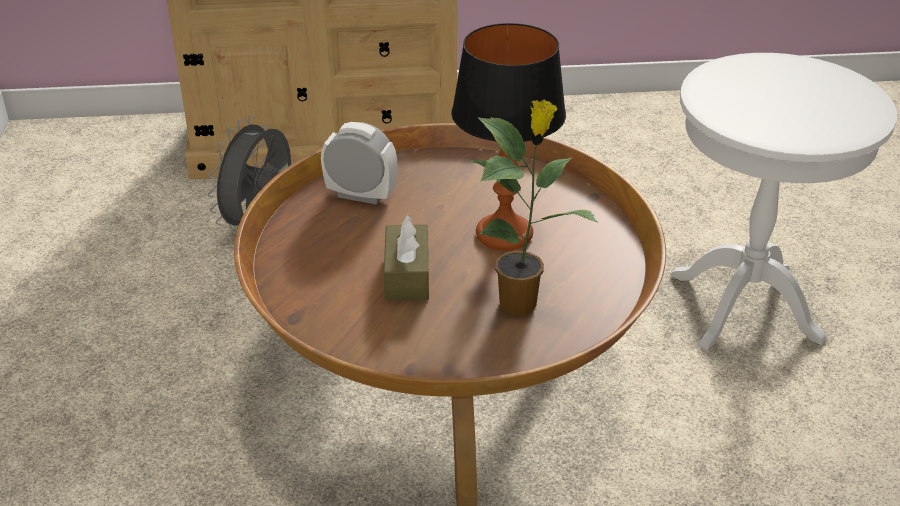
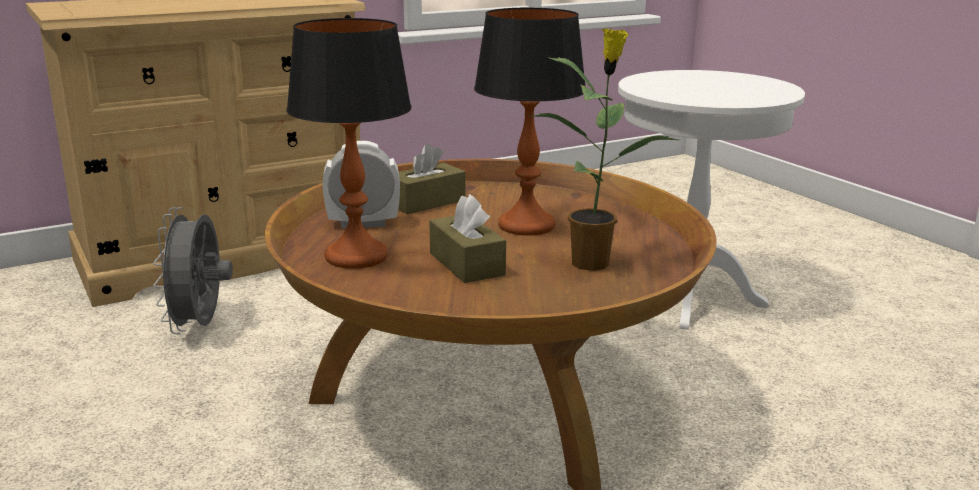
camera: 25 degrees left, 15 degrees down
none -> table lamp [286,18,411,269]
none -> brown tissue box [398,144,466,214]

